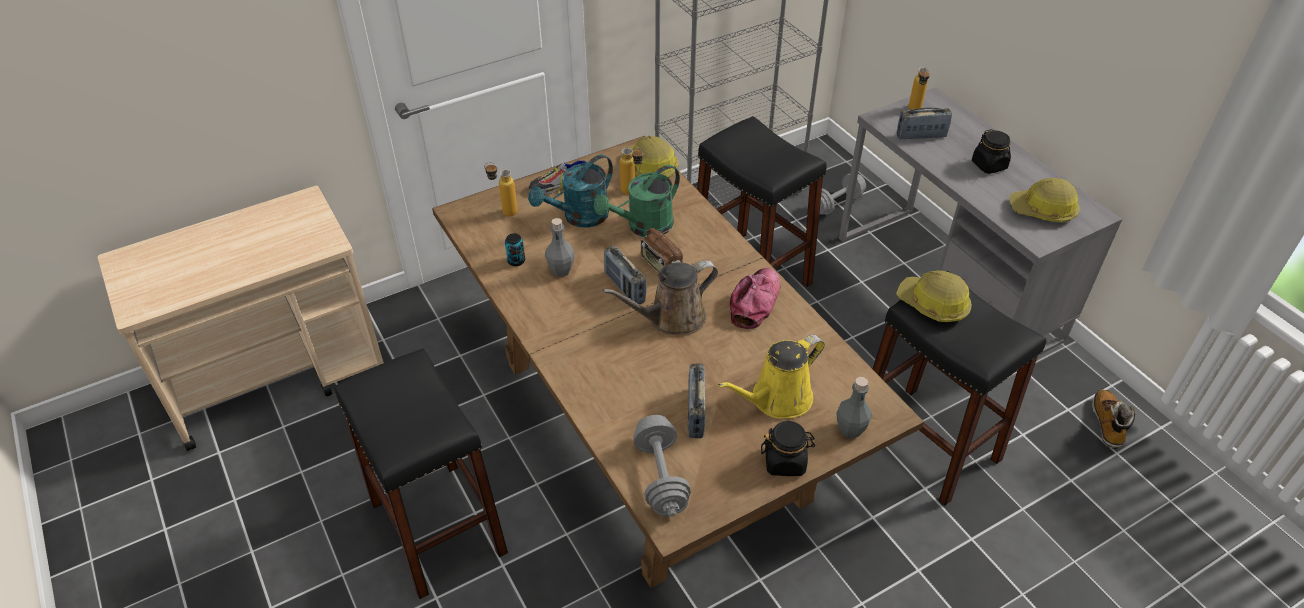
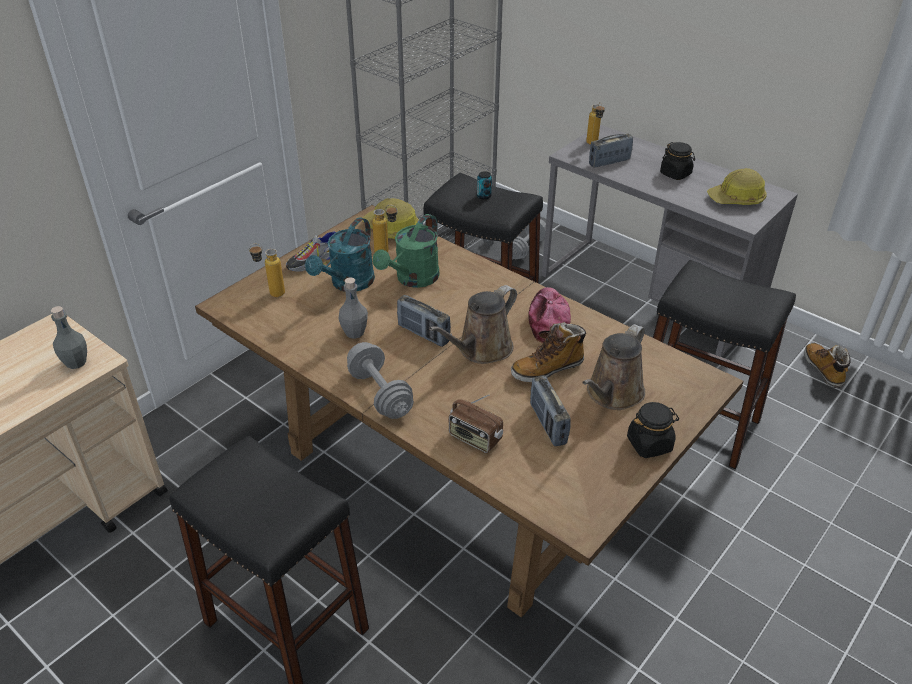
camera: 20 degrees left, 5 degrees down
can [505,233,525,266] -> can moved to [477,171,492,200]
grey dumbbell [633,415,691,516] -> grey dumbbell moved to [347,342,414,419]
radio [641,228,683,274] -> radio moved to [449,394,503,453]
yellow watering can [718,335,825,419] -> brown watering can [582,324,645,410]
grey bottle [837,377,872,439] -> grey bottle moved to [51,306,87,369]
hard hat [896,270,972,322] -> none
none -> boot [511,322,587,382]

